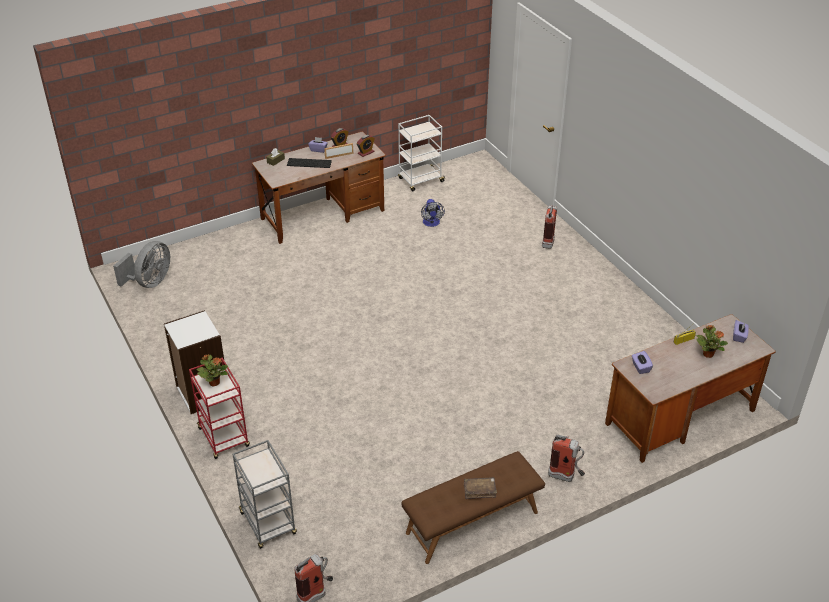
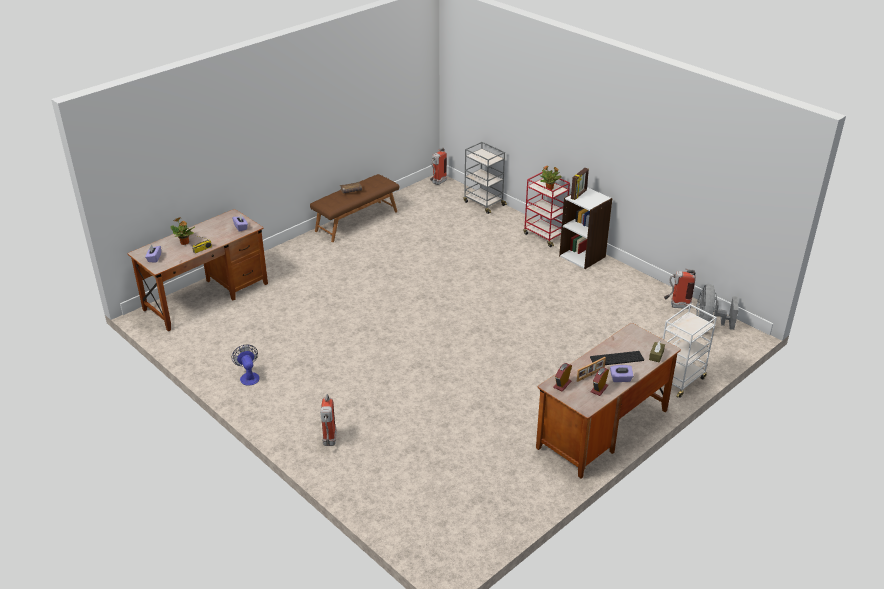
camera: 165 degrees right, 5 degrees down
white cart [398,115,446,191] -> white cart moved to [663,304,717,398]
fan [421,199,445,227] -> fan moved to [232,345,260,386]
fire extinguisher [548,434,585,482] -> fire extinguisher moved to [664,269,696,309]
none -> picture frame [571,168,589,200]

